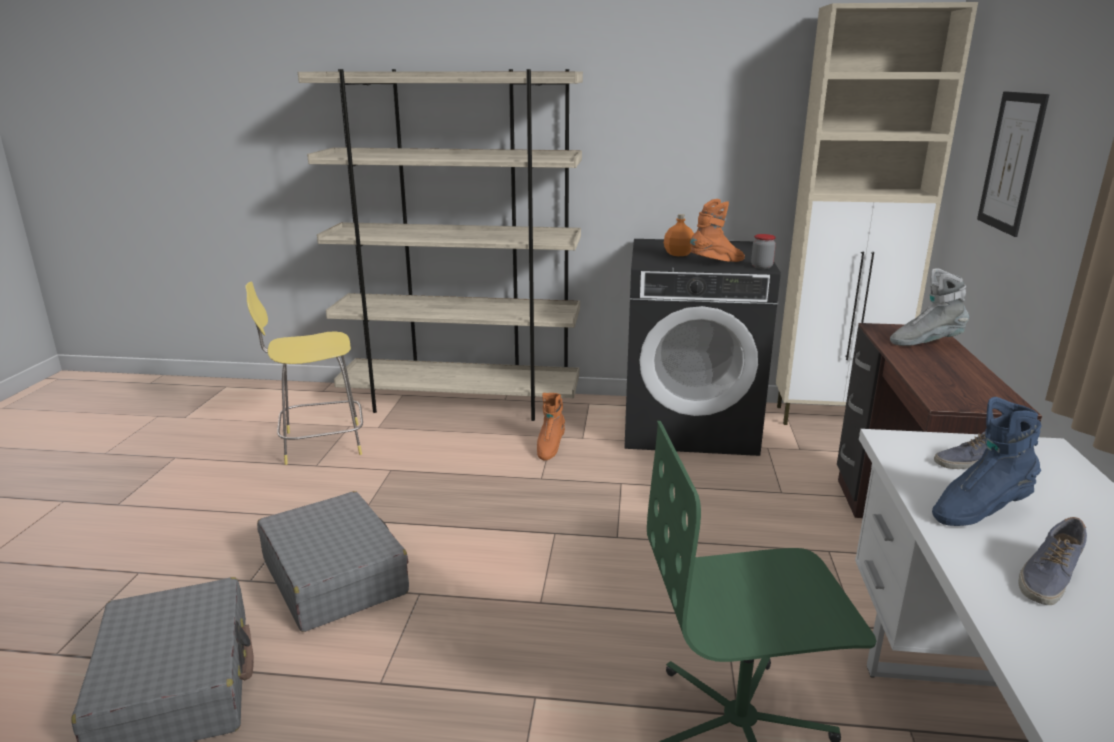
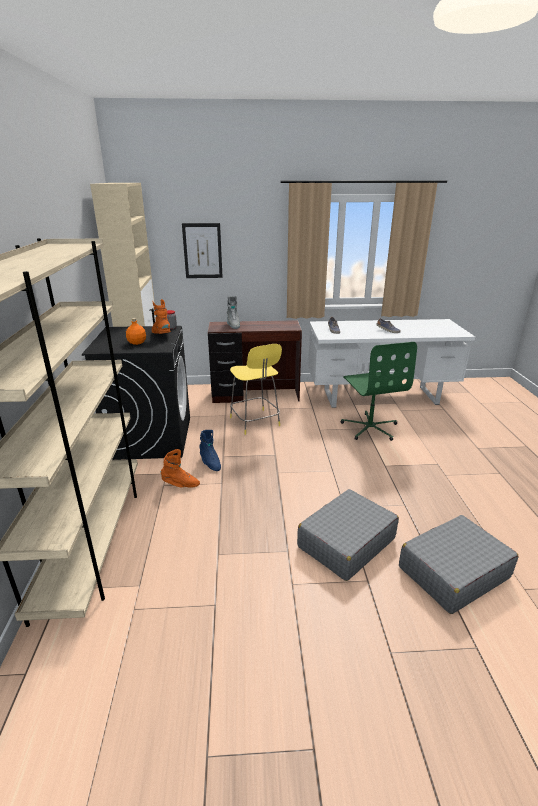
camera: 100 degrees left, 5 degrees up
yellow stool [245,282,363,465] -> yellow stool moved to [230,344,282,435]
blue boot [932,397,1041,526] -> blue boot moved to [199,430,221,471]

